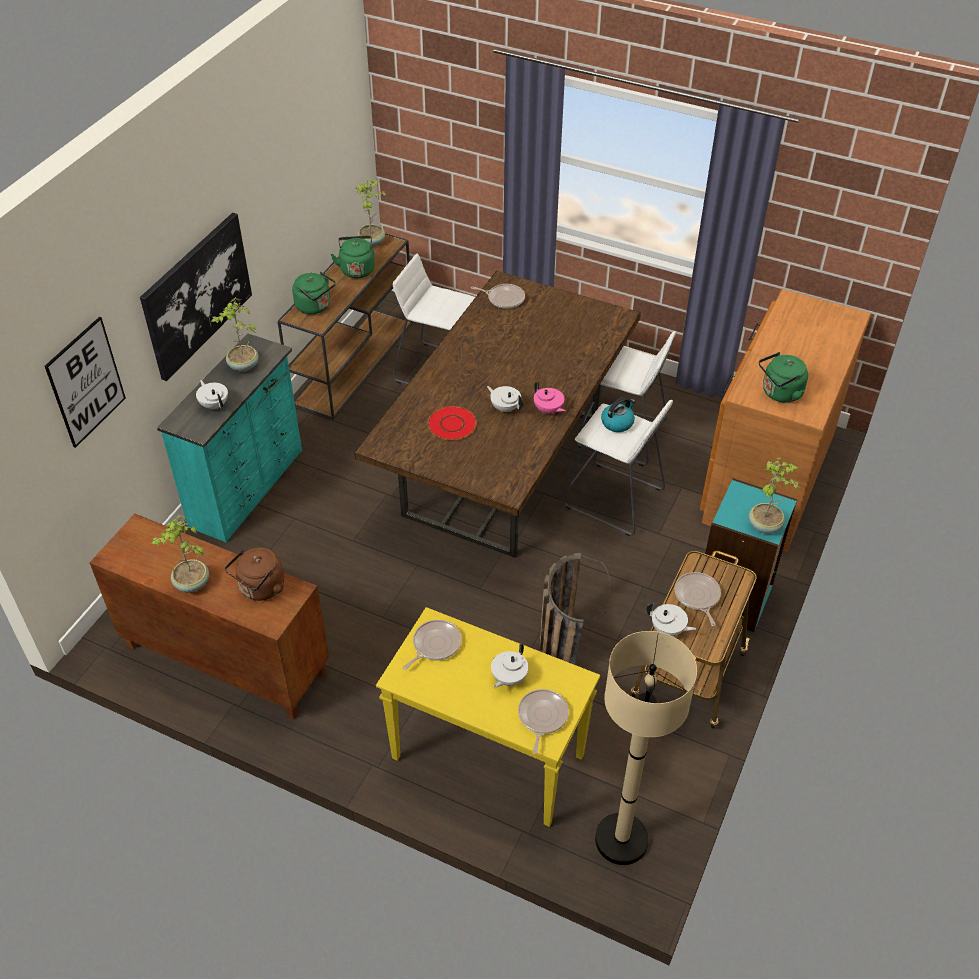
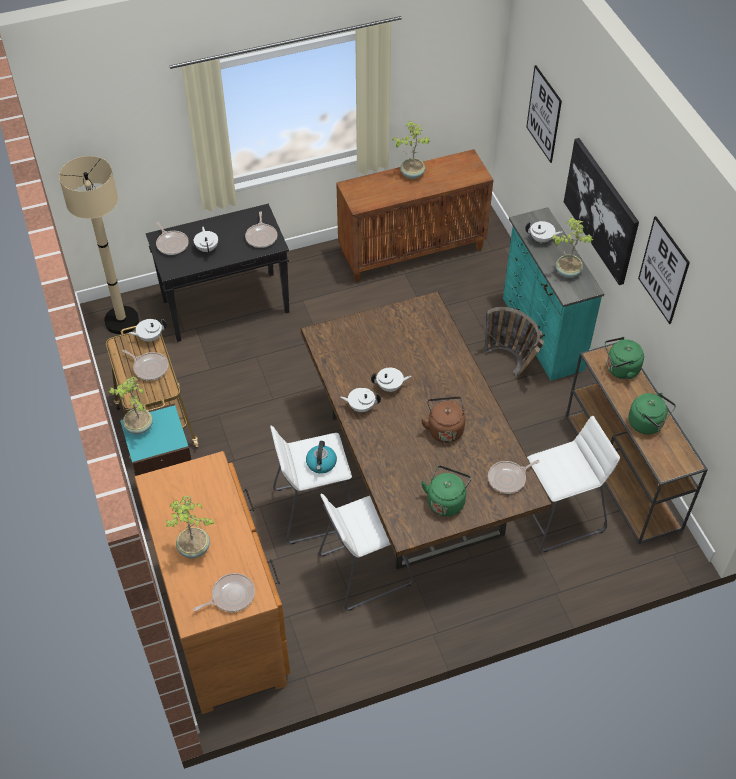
camera: 135 degrees right, 5 degrees up
brown kettle [225,548,284,601] -> brown kettle moved to [421,396,465,443]
potted plant [355,180,387,247] -> potted plant moved to [165,496,214,558]
yellow console table [376,607,600,827] -> black console table [146,204,289,342]
red plate [428,406,477,440] -> none
pink teapot [534,381,566,414] -> white teapot [340,388,381,412]
basket [539,553,610,665] -> basket moved to [482,307,544,377]
green kettle [759,352,808,403] -> green kettle moved to [421,466,471,516]
none -> frying pan [193,573,255,612]
none -> picture [638,216,690,324]

